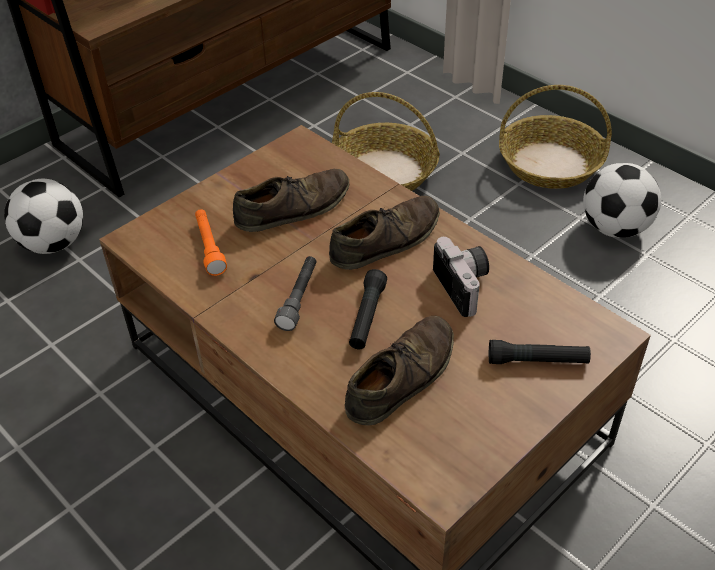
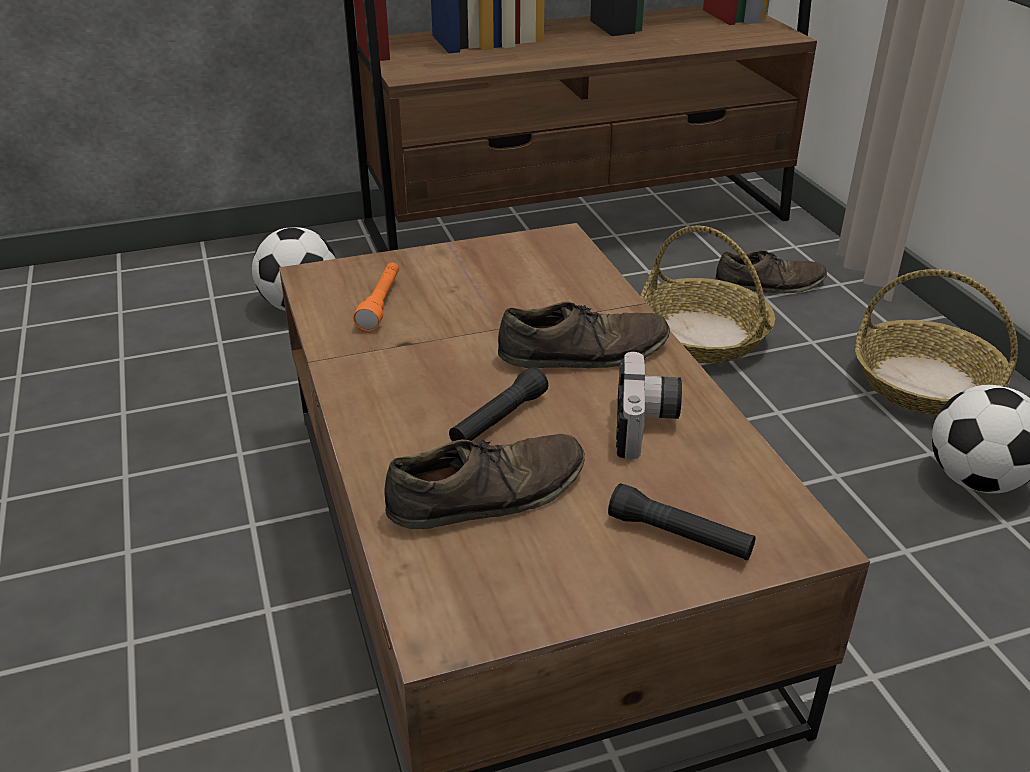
camera: 25 degrees right, 10 degrees down
brown shoe [233,169,349,232] -> brown shoe moved to [715,250,827,293]
grey flashlight [274,256,317,331] -> none

